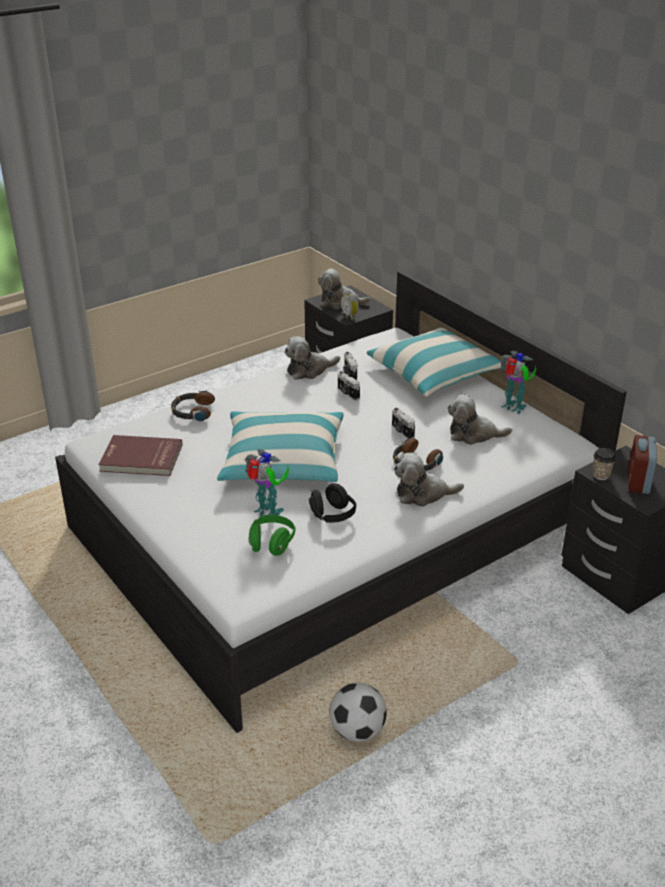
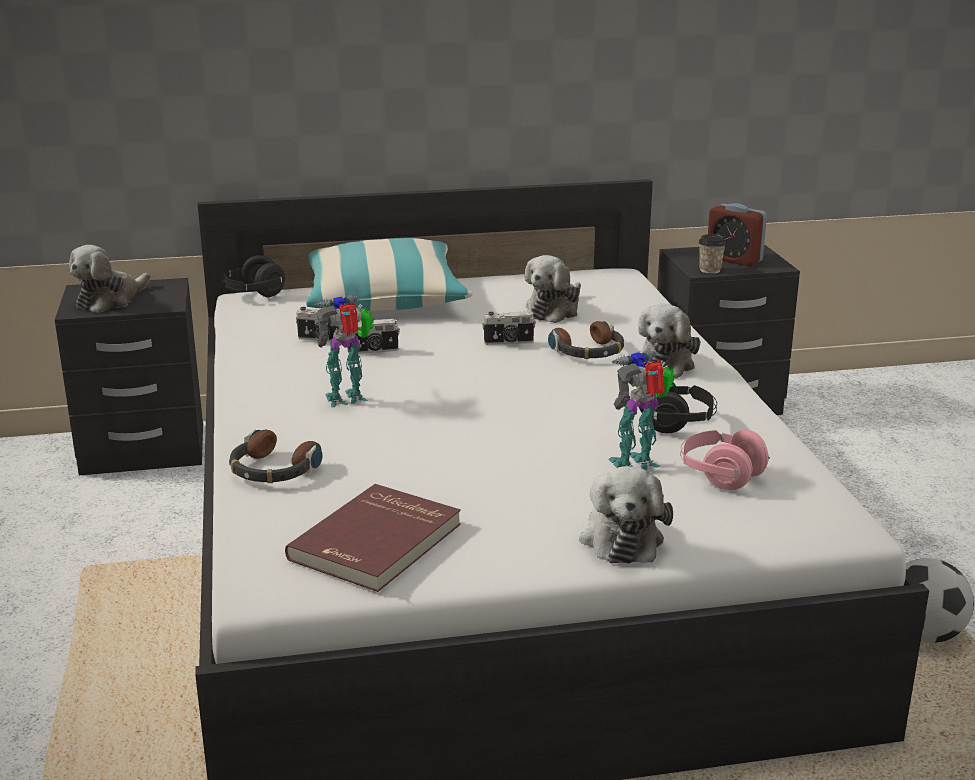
camera: 65 degrees left, 10 degrees down
pillow [217,411,344,482] -> none
green headphones [249,515,295,556] -> pink headphones [680,429,770,490]
plush toy [284,336,340,380] -> plush toy moved to [579,466,673,563]
alarm clock [341,289,359,320] -> none
toy robot [500,351,536,414] -> toy robot moved to [315,295,374,407]
none -> black headphones [221,255,285,297]

